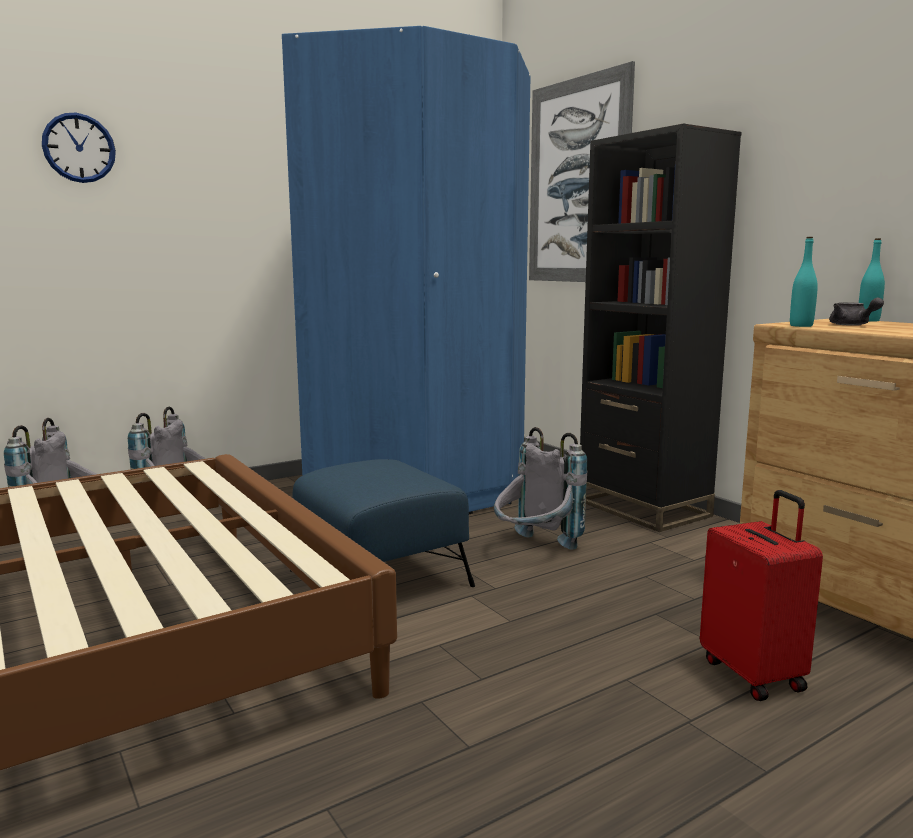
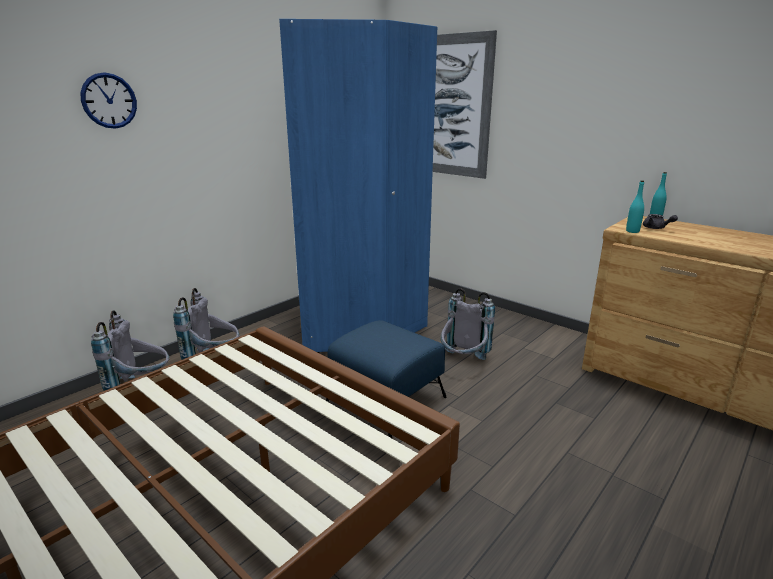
camera: 15 degrees left, 10 degrees up
black bookcase [580,123,742,532] -> none
red suitcase [700,490,823,701] -> none

